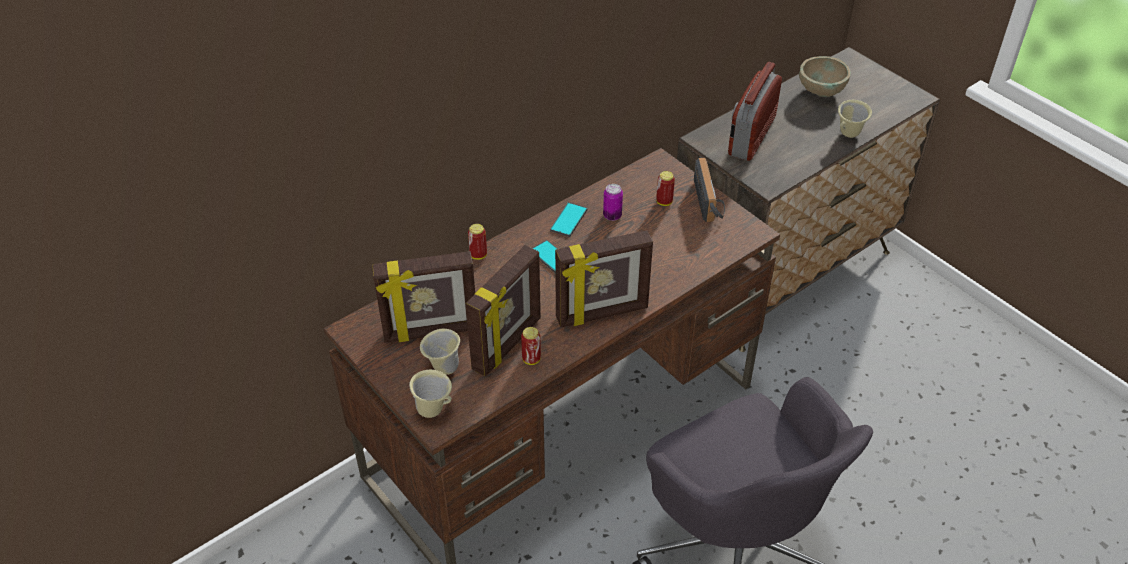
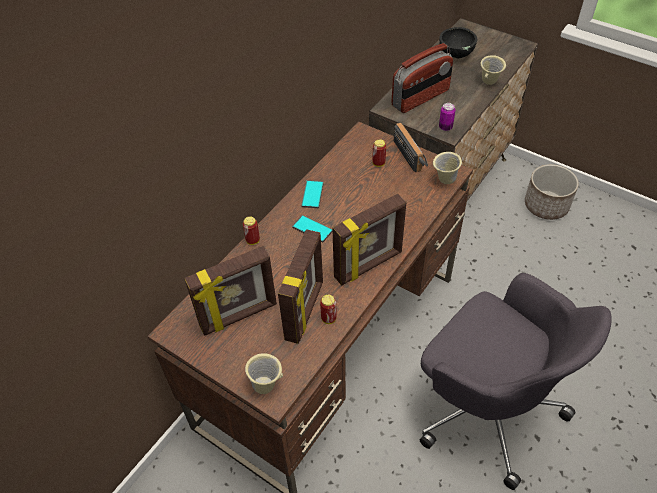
camera: 15 degrees left, 5 degrees up
beige mug [420,329,460,375] -> beige mug moved to [433,152,462,184]
can [603,184,623,221] -> can moved to [439,103,455,131]
radio [728,62,782,161] -> radio turned 135 degrees counterclockwise [392,43,453,113]
beige bowl [799,56,851,97] -> black bowl [439,27,477,58]
none -> planter [525,164,579,220]

